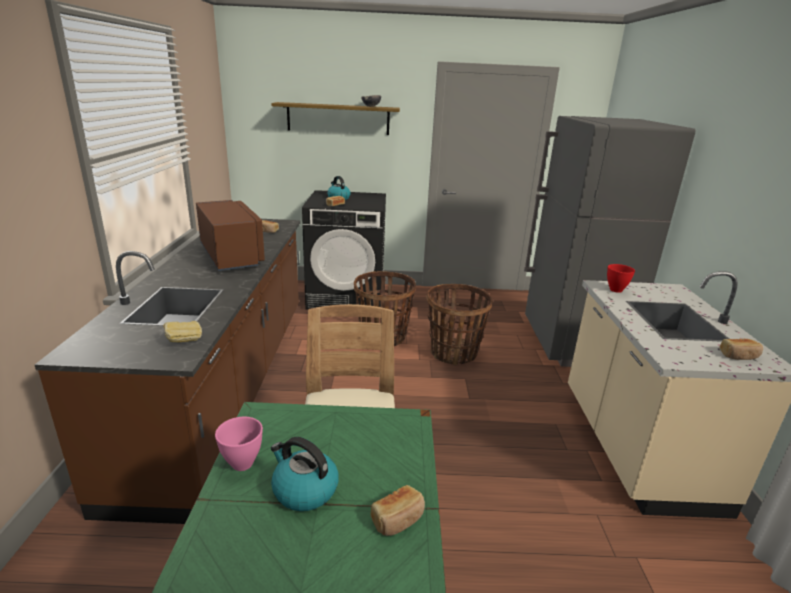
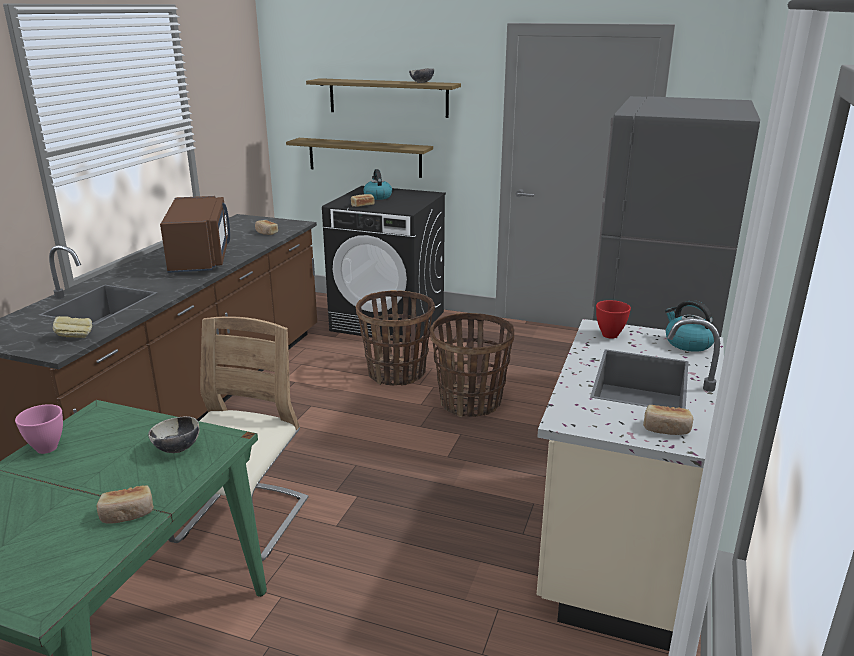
camera: 20 degrees right, 0 degrees up
kettle [271,437,339,511] -> kettle moved to [665,300,714,352]
none -> bowl [148,416,199,453]
none -> shelf [286,138,433,178]

